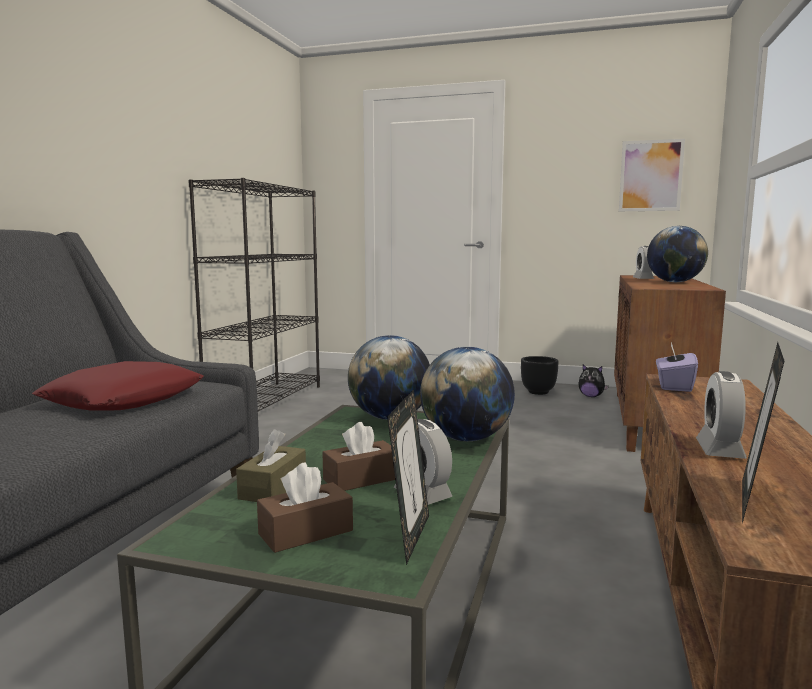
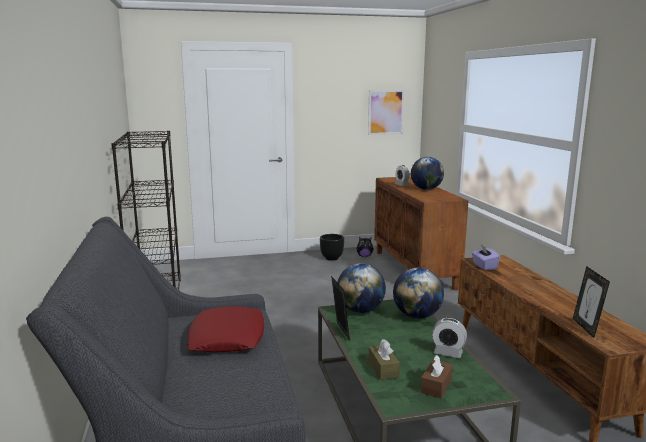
camera: 30 degrees left, 5 degrees up
brown tissue box [322,422,395,491] -> none
picture frame [387,389,429,565] -> picture frame moved to [331,276,350,340]
alarm clock [696,371,747,459] -> none

